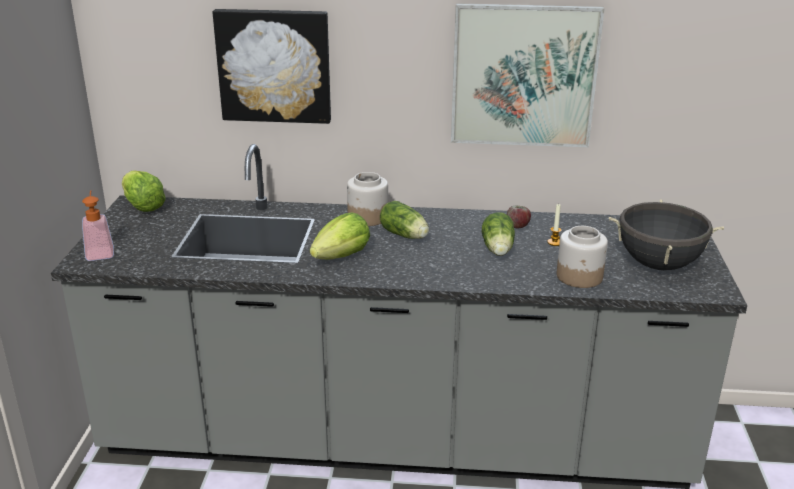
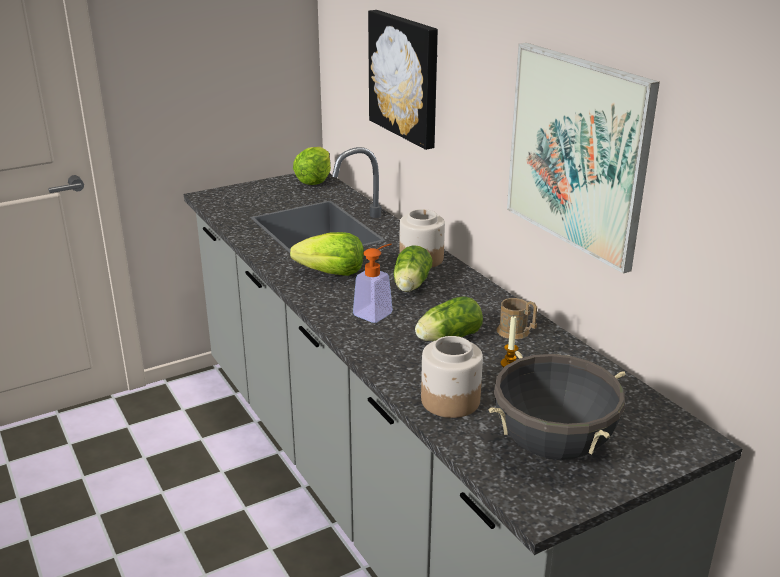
camera: 55 degrees right, 0 degrees up
soap dispenser [82,190,114,261] -> soap dispenser moved to [353,244,393,323]
apple [507,206,531,228] -> brown mug [497,298,537,339]

